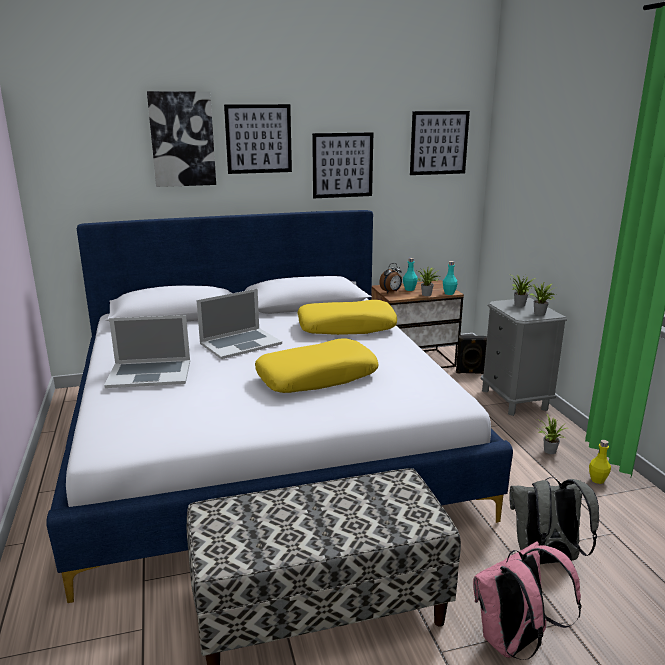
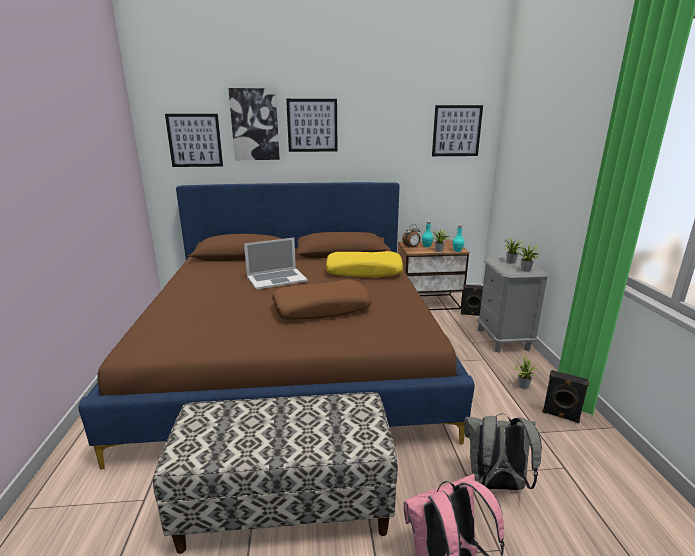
camera: 10 degrees right, 0 degrees up
white bed [46,210,513,603] -> brown bed [78,182,475,469]
laptop [104,315,190,388] -> none
yellow pillow [255,338,379,393] -> brown pillow [272,279,372,320]
picture [312,132,373,198] -> picture moved to [165,114,223,167]
yellow bottle [589,440,611,484] -> black speaker [543,370,589,423]

